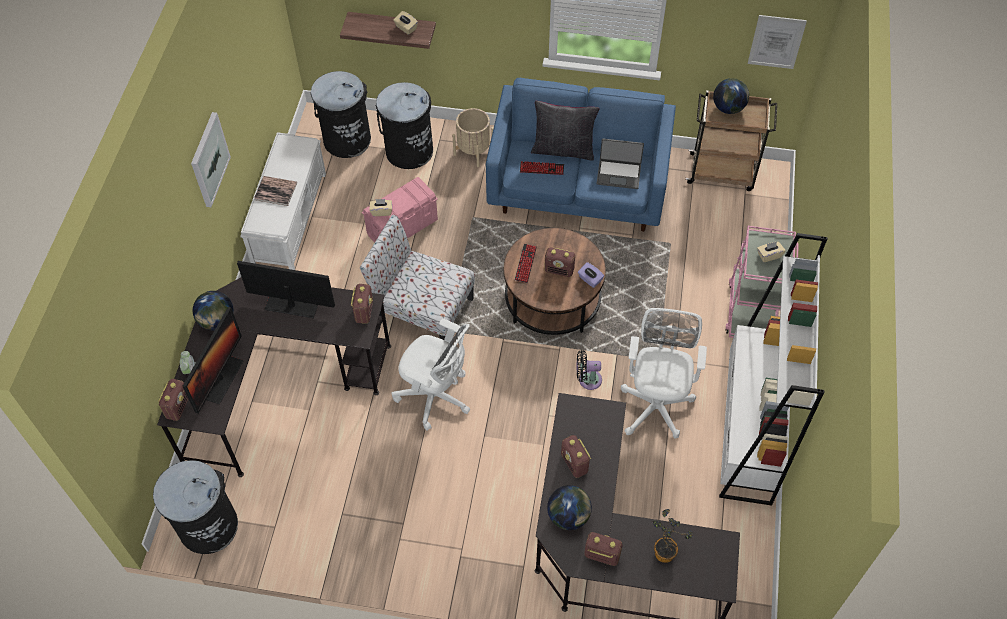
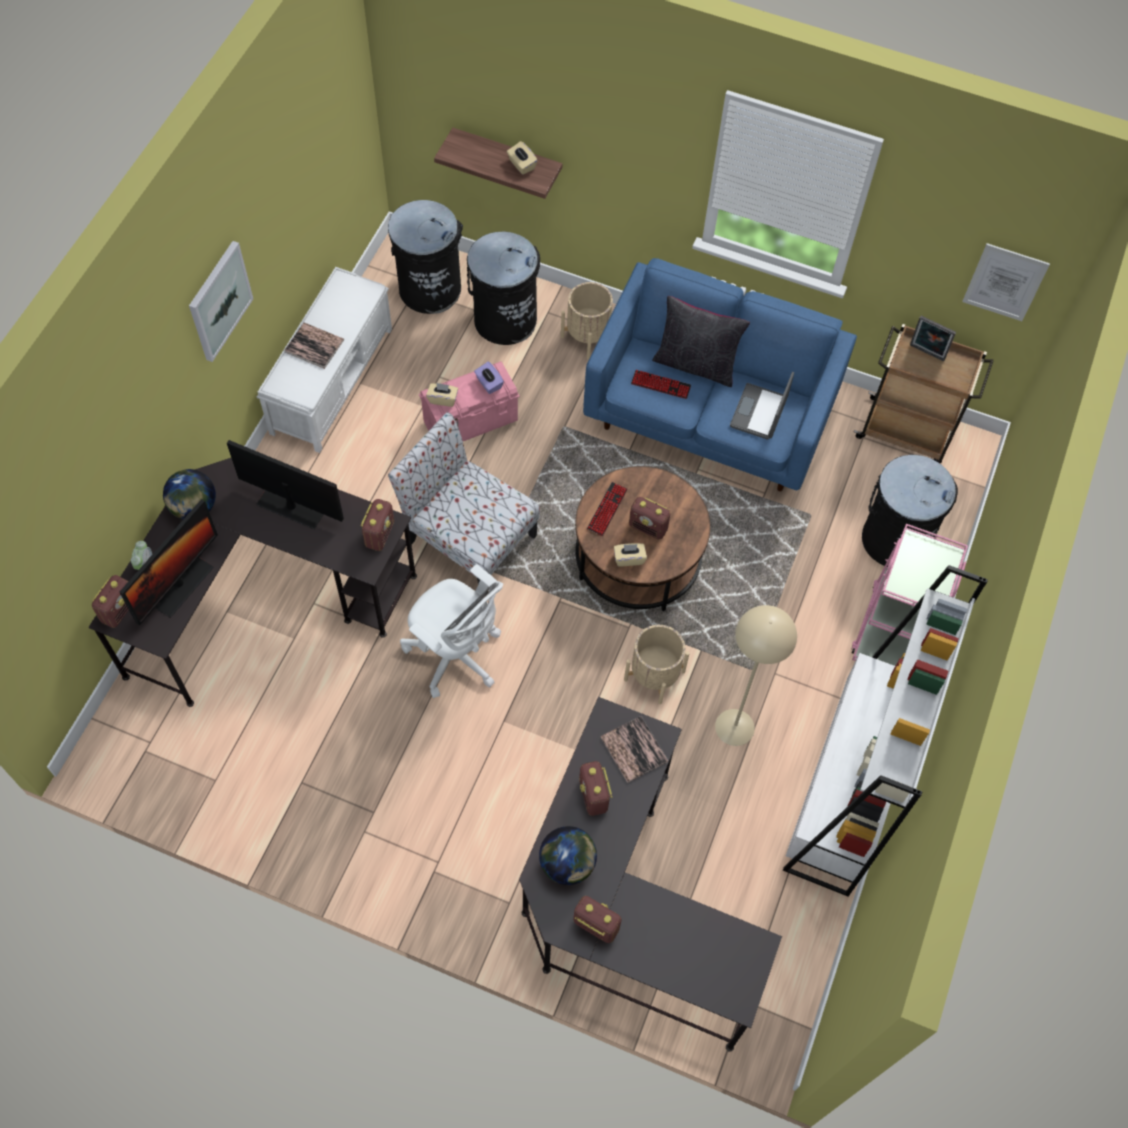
camera: 10 degrees right, 5 degrees up
black trash can [153,460,238,554] -> black trash can moved to [862,455,958,567]
black fan [577,350,602,390] -> beige planter [624,625,690,704]
purple tissue box [578,262,604,288] -> purple tissue box moved to [474,361,504,394]
laptop [597,138,644,189] -> laptop turned 90 degrees clockwise [730,372,794,440]
white office chair [621,308,707,439] -> beige floor lamp [715,605,797,746]
potted plant [653,509,693,563] -> none
globe [713,78,749,114] -> picture frame [910,316,956,361]
beige tissue box [757,242,786,262] -> beige tissue box moved to [614,543,647,566]
none -> book [601,716,668,783]

